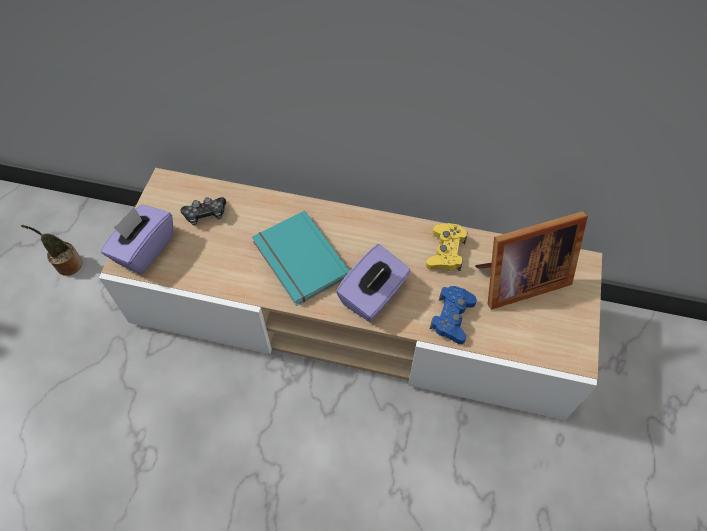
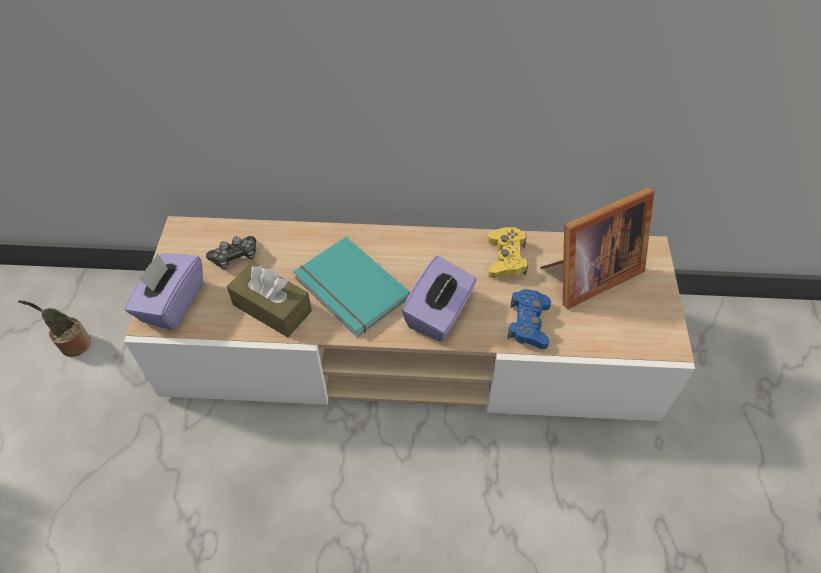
camera: 10 degrees left, 5 degrees down
none -> brown tissue box [227,262,312,337]

